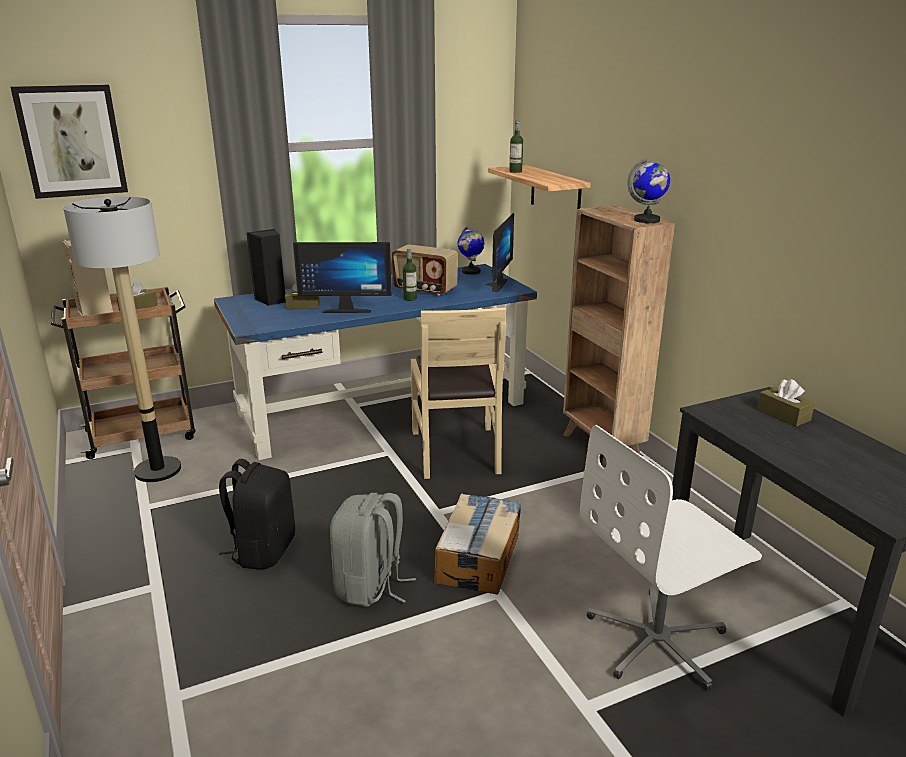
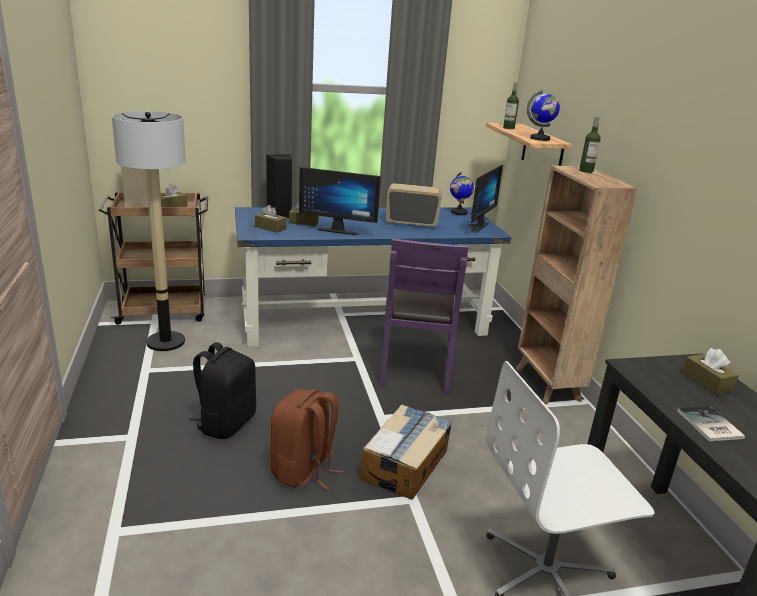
camera: 10 degrees right, 0 degrees up
picture [10,84,128,199] -> none
grey backpack [330,493,416,607] -> brown backpack [270,389,344,491]
radio [392,244,458,296] -> radio turned 150 degrees clockwise [386,183,442,227]
bottle [403,248,417,301] -> bottle moved to [579,116,601,173]
beige chair [411,307,506,479] -> purple chair [380,238,469,394]
globe [627,158,670,223] -> globe moved to [527,89,560,141]
none -> brown tissue box [255,205,287,233]
none -> book [677,406,745,441]

